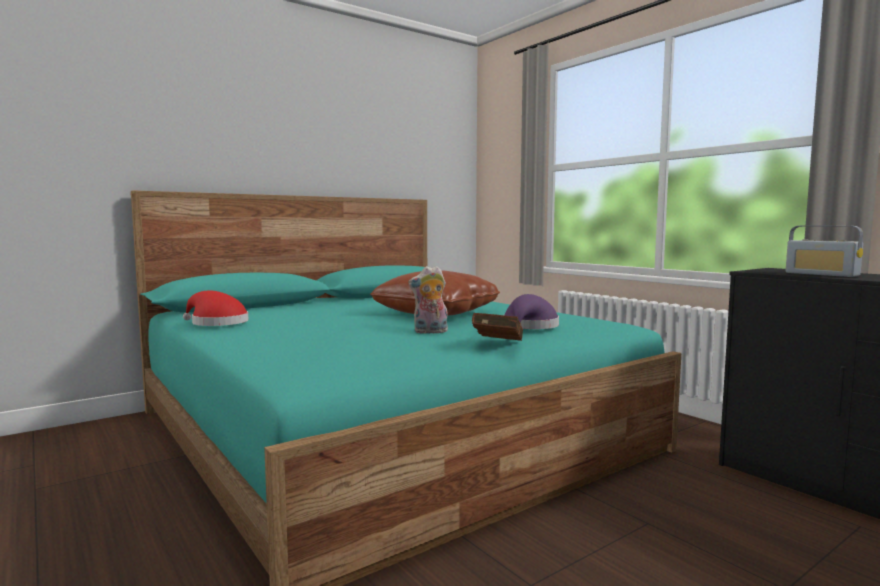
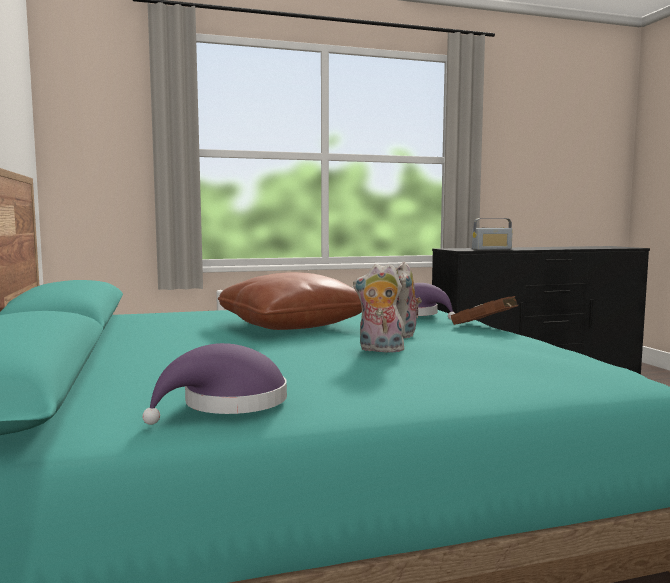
camera: 70 degrees left, 0 degrees up
red hat [183,291,249,326] -> purple hat [142,343,287,425]
none -> plush toy [353,264,406,353]

